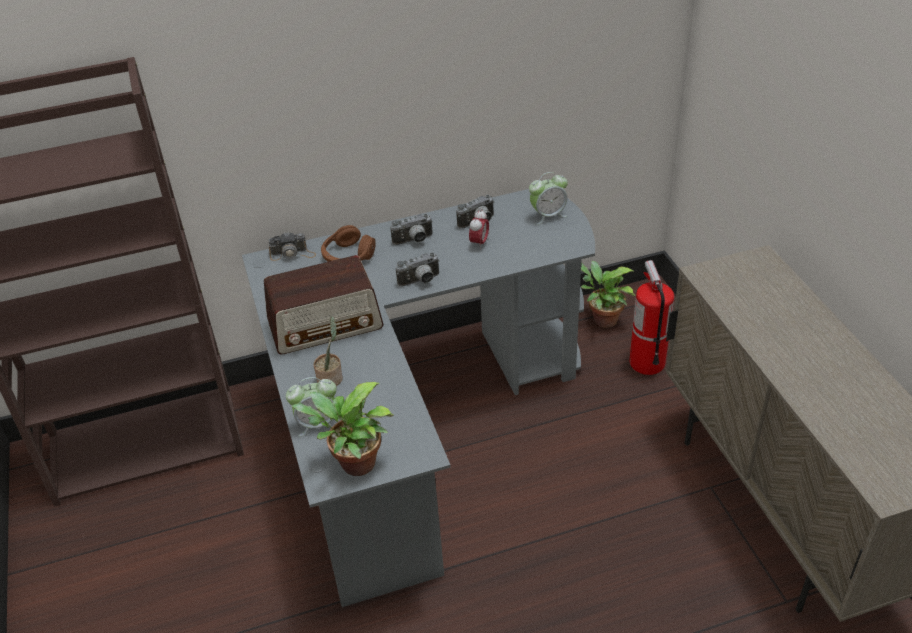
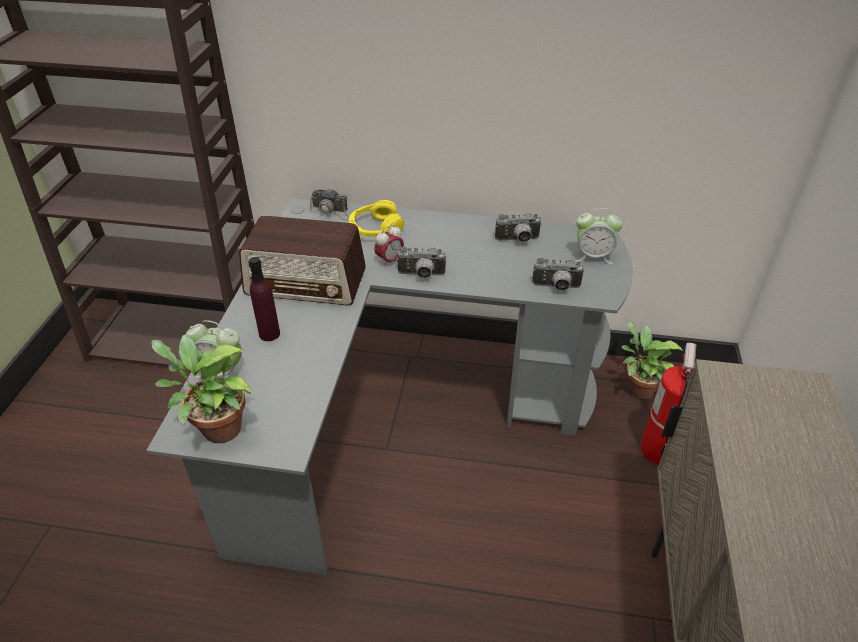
camera: 25 degrees right, 0 degrees up
potted plant [314,316,343,386] -> purple bottle [249,257,280,341]
brown headphones [321,225,376,262] -> yellow headphones [349,200,404,237]
camera [390,214,433,245] -> camera moved to [532,258,584,291]
alarm clock [469,209,489,250] -> alarm clock moved to [374,225,404,267]

